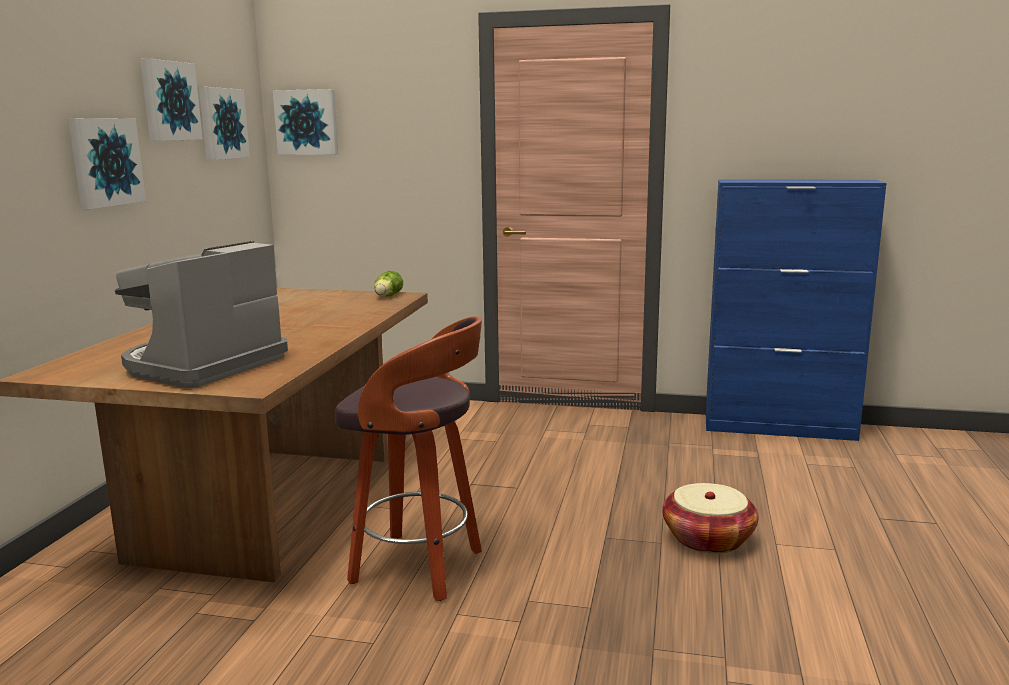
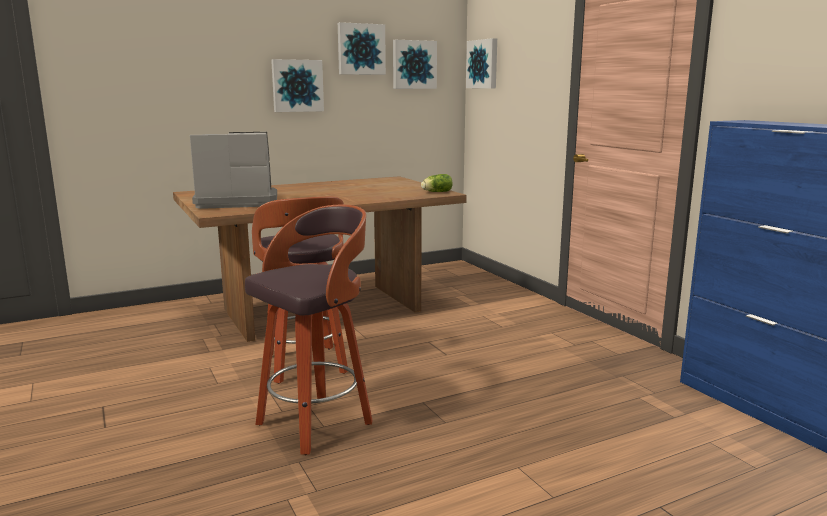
camera: 50 degrees right, 0 degrees up
basket [662,483,758,554] -> none
none -> stool [245,205,372,455]

